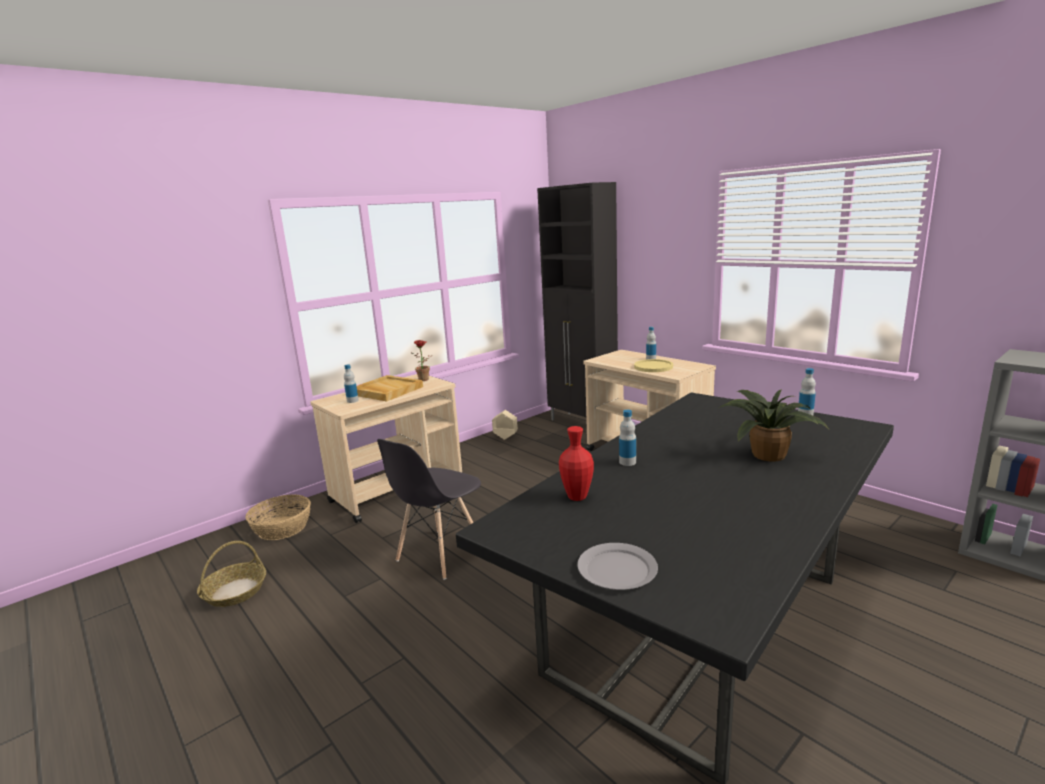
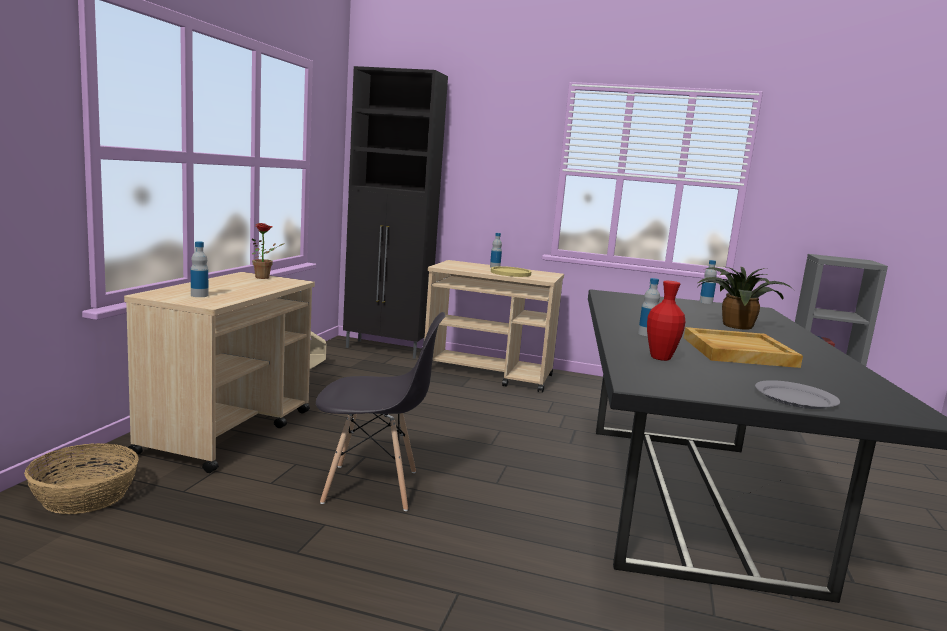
camera: 35 degrees left, 5 degrees down
basket [197,541,266,607] -> none
beige tray [357,375,423,402] -> beige tray moved to [684,327,803,368]
grey chair [377,439,481,580] -> grey chair turned 90 degrees counterclockwise [316,312,446,511]

